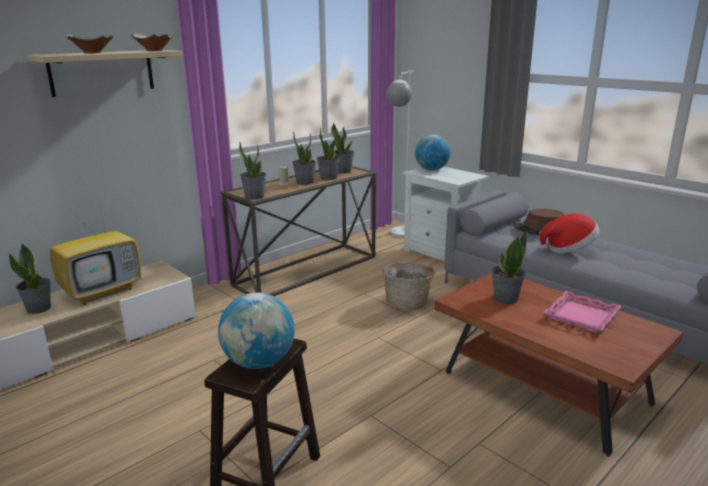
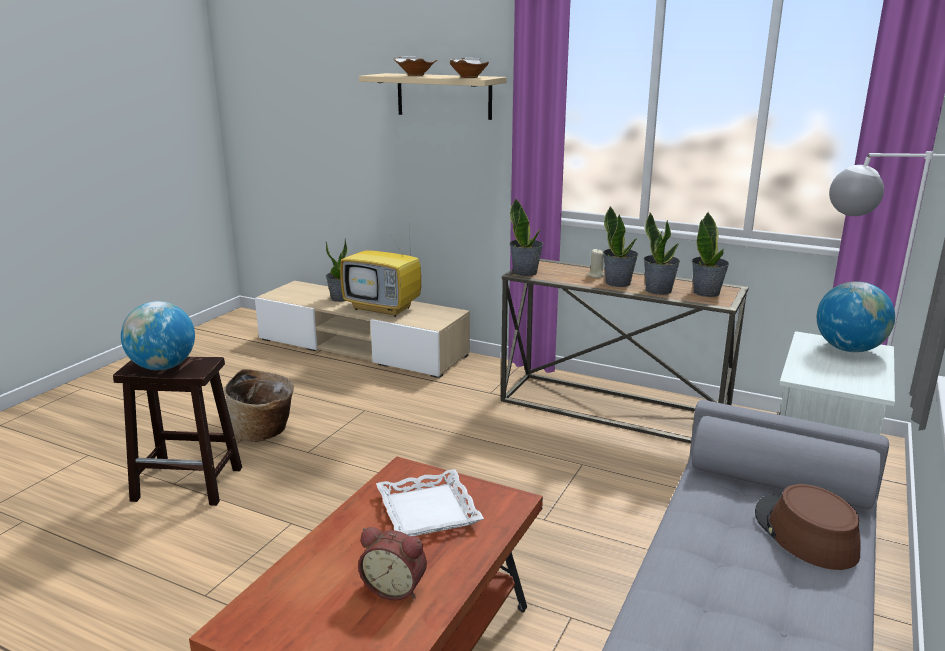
camera: 70 degrees right, 0 degrees up
basket [382,262,435,310] -> basket moved to [224,369,294,442]
potted plant [491,232,527,304] -> white tray [376,469,484,536]
hat [540,213,600,253] -> none
pink tray [543,291,621,333] -> alarm clock [358,527,427,601]

